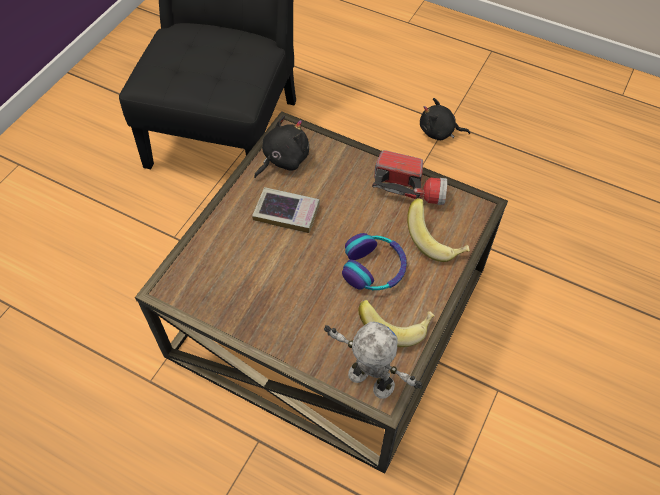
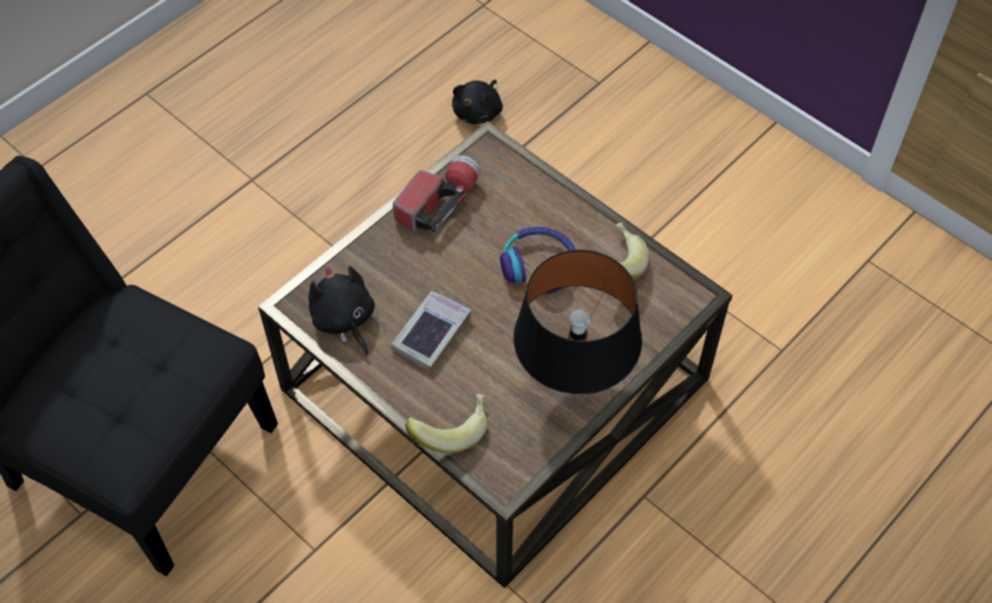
camera: 75 degrees left, 0 degrees up
toy robot [324,322,423,399] -> none
banana [407,198,470,262] -> banana moved to [405,394,488,453]
black plush toy [420,98,470,140] -> black plush toy moved to [452,80,503,124]
none -> black table lamp [513,250,642,394]

